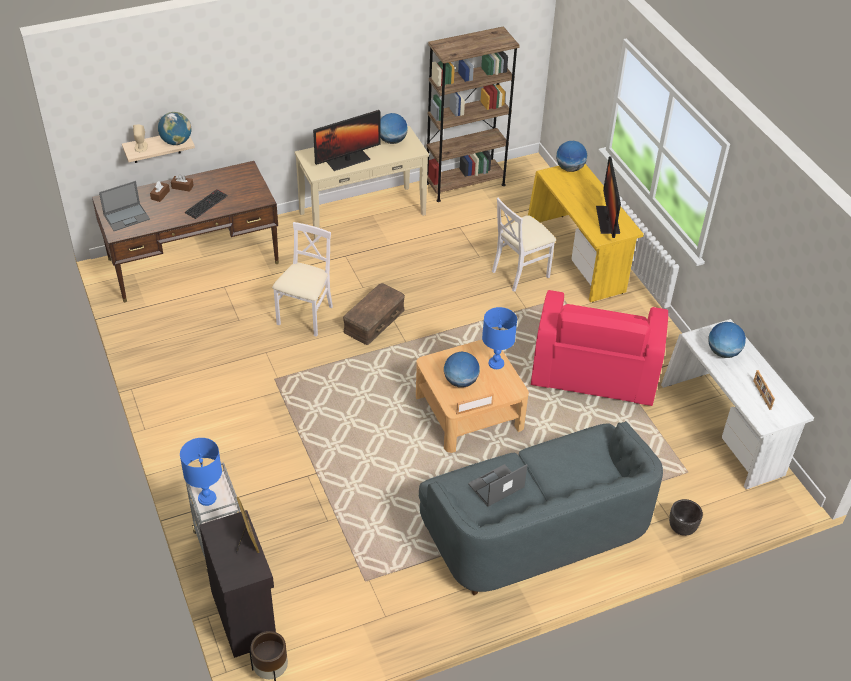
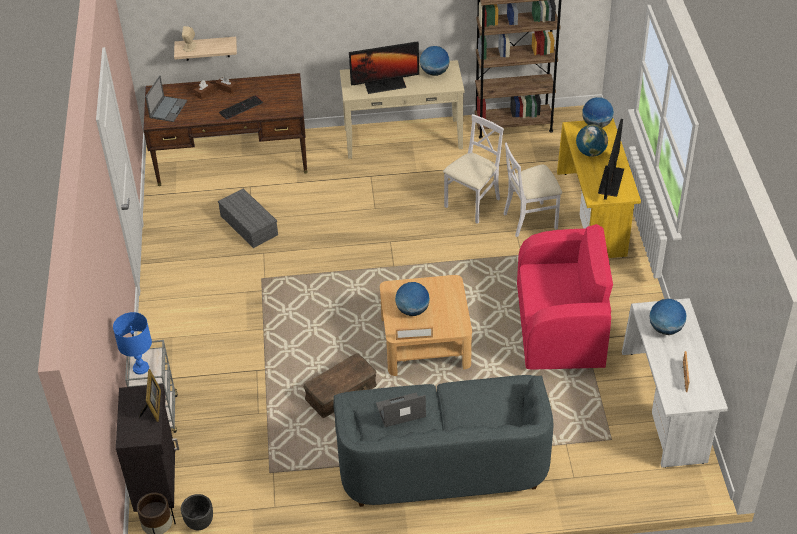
camera: 20 degrees right, 0 degrees up
laptop [99,181,150,231] -> laptop turned 60 degrees counterclockwise [145,75,187,122]
globe [158,112,191,145] -> globe moved to [576,125,608,157]
white chair [272,222,333,337] -> white chair moved to [443,114,504,224]
brown storage box [343,283,405,345] -> brown storage box moved to [303,353,377,418]
blue table lamp [482,307,517,369] -> none
pink armchair [531,290,668,406] -> pink armchair turned 120 degrees counterclockwise [517,224,613,369]
black planter [669,499,703,536] -> black planter moved to [181,494,213,530]
none -> grey storage box [218,189,278,248]

